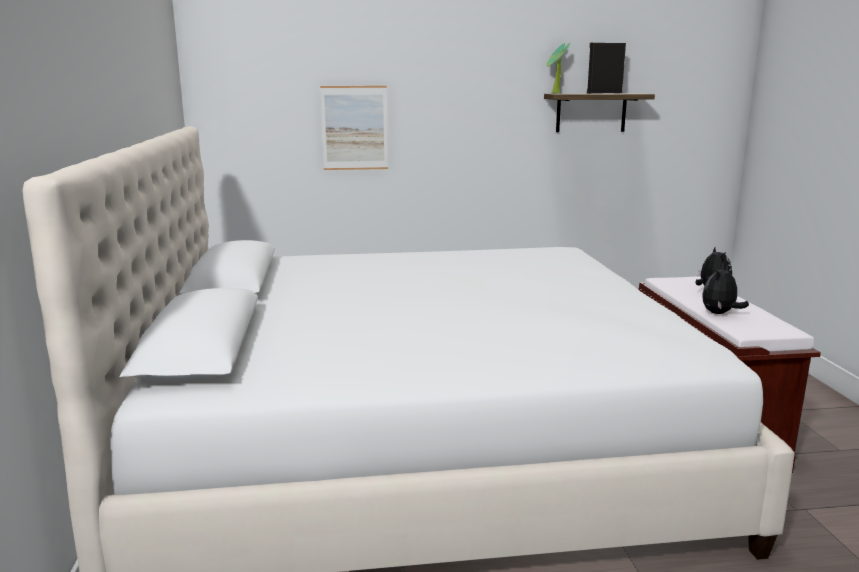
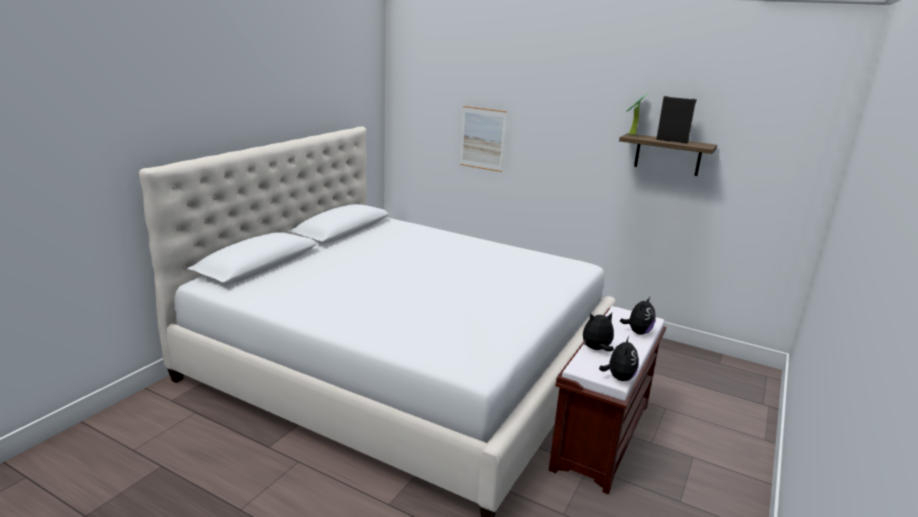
camera: 35 degrees right, 5 degrees up
none -> plush toy [599,336,639,381]

